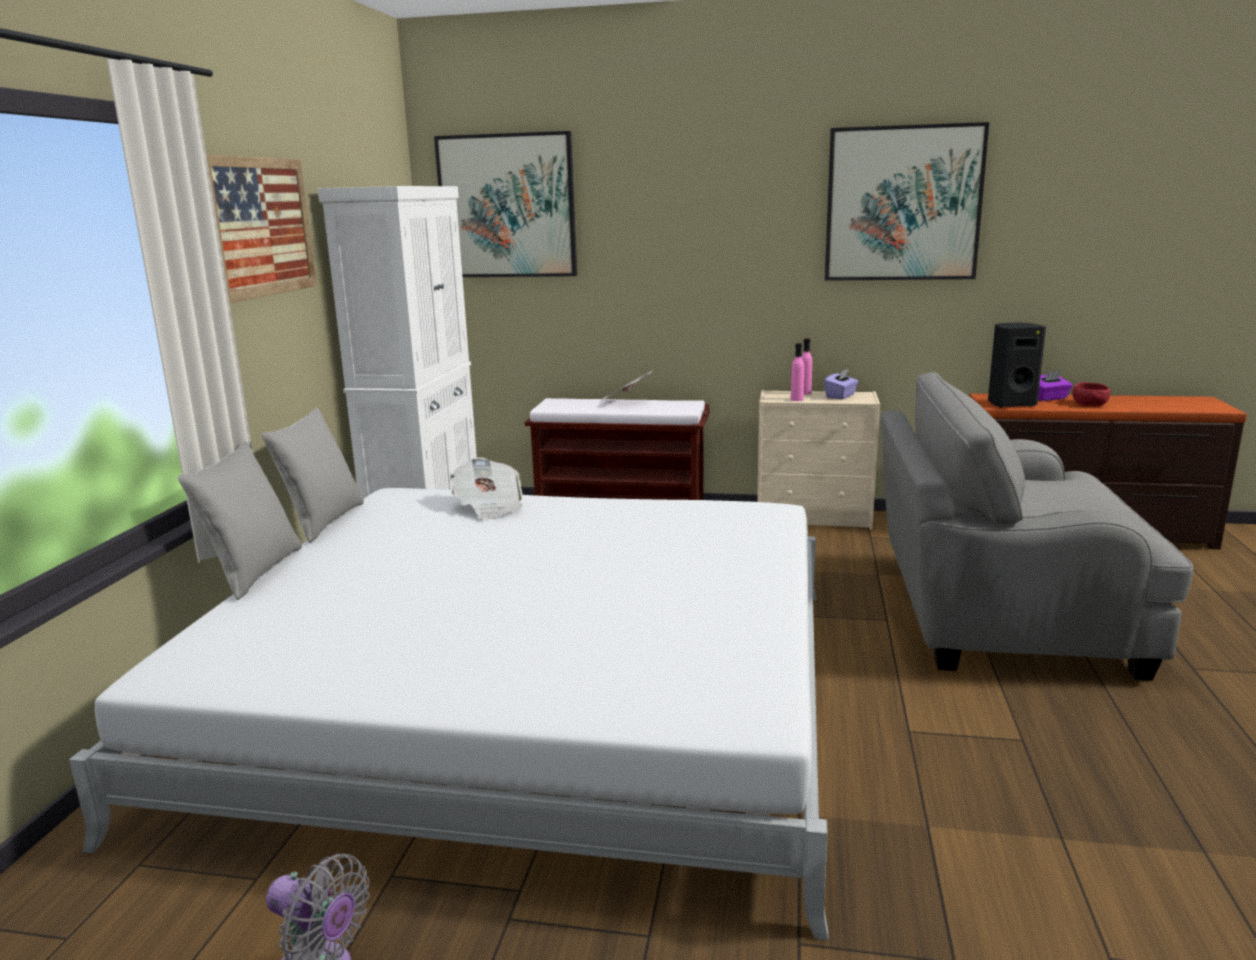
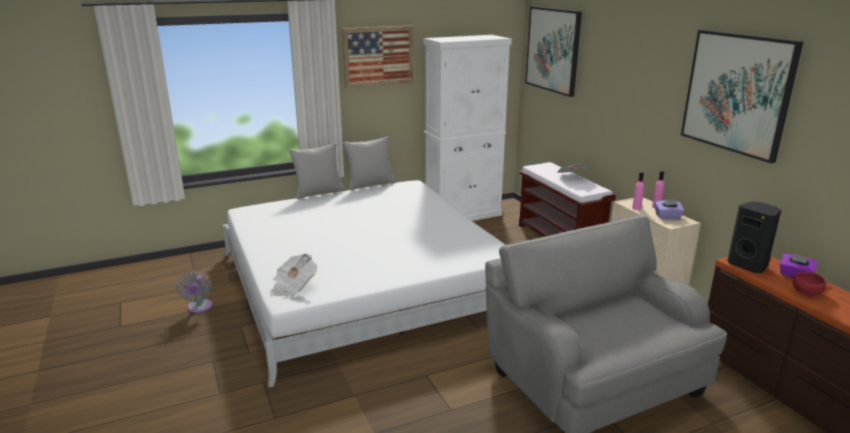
camera: 55 degrees right, 5 degrees up
newspaper [452,457,523,520] -> newspaper moved to [270,254,317,297]

